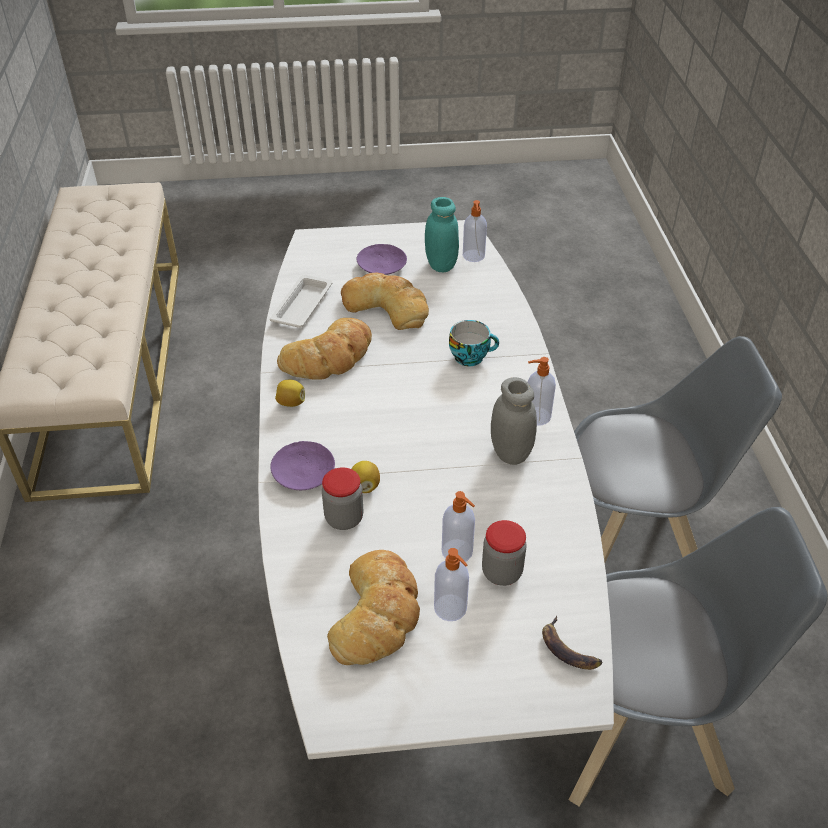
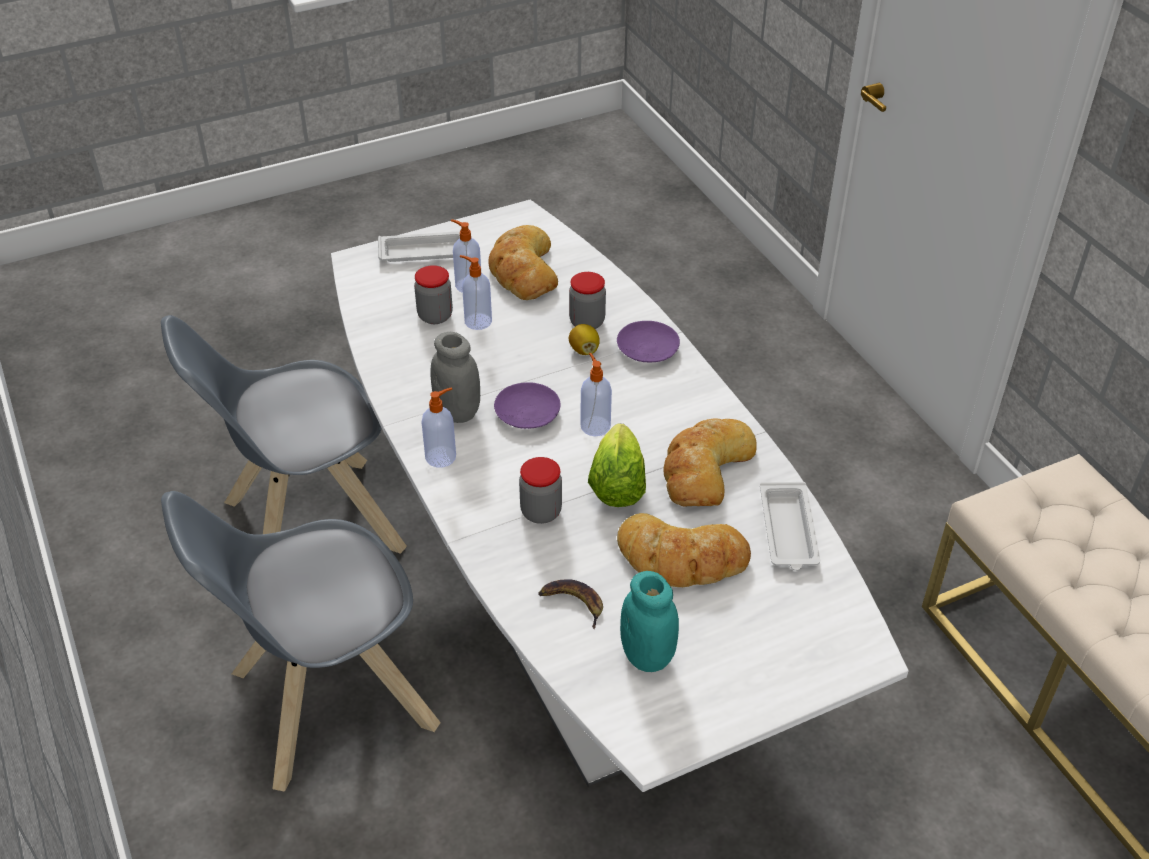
camera: 160 degrees right, 0 degrees up
lemon [275,380,305,407] -> none
purple plate [357,244,407,275] -> purple plate moved to [494,382,561,429]
cup [449,320,499,366] -> jar [519,457,562,524]
soap dispenser [463,200,487,262] -> soap dispenser moved to [580,353,612,436]
banana [542,616,602,670] -> banana moved to [538,579,603,629]
none -> white tray [378,231,460,262]
none -> lettuce [588,424,646,507]

